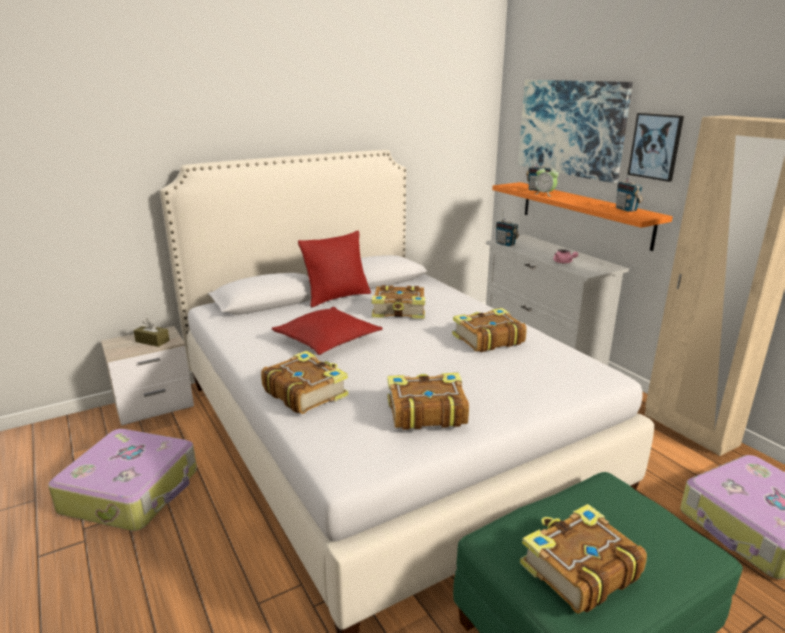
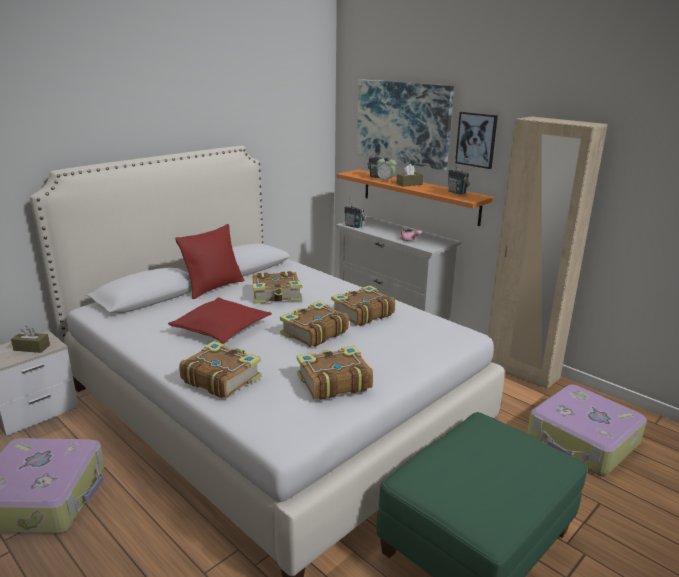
camera: 15 degrees left, 0 degrees up
book [520,504,647,614] -> book moved to [280,301,349,347]
none -> brown tissue box [397,164,423,187]

